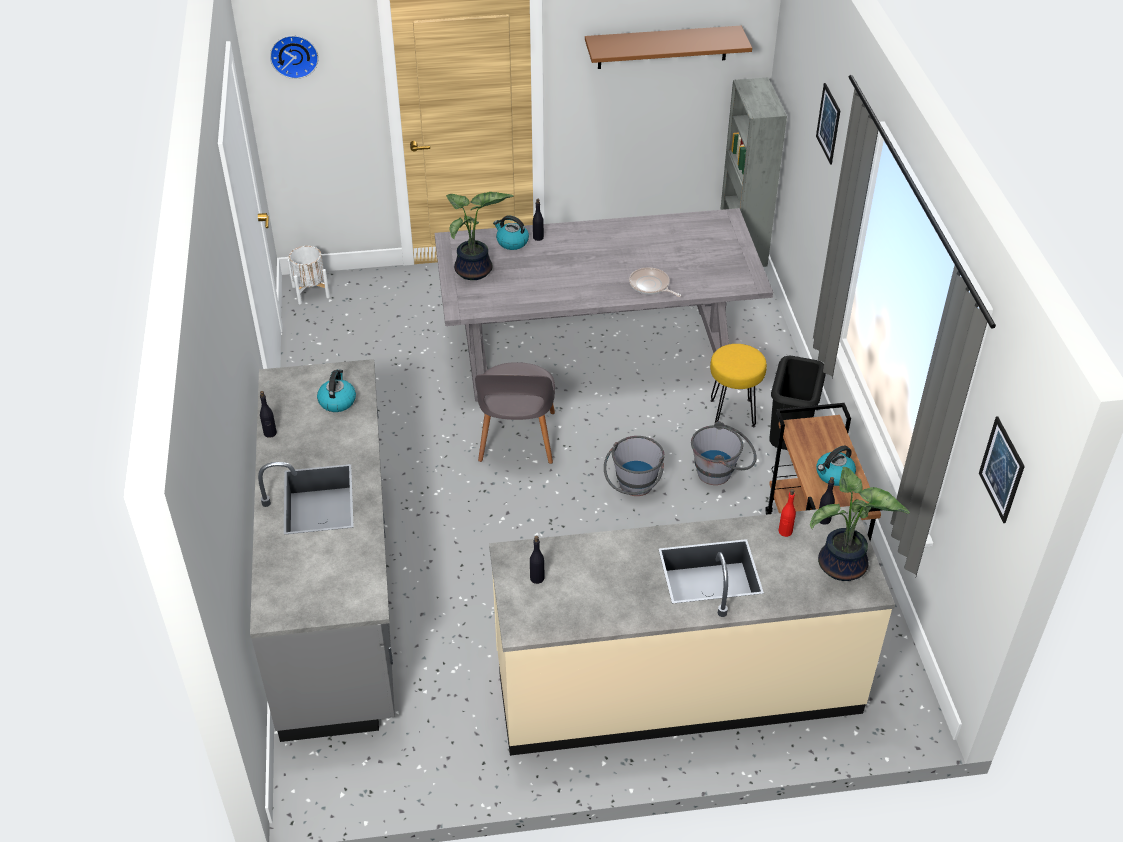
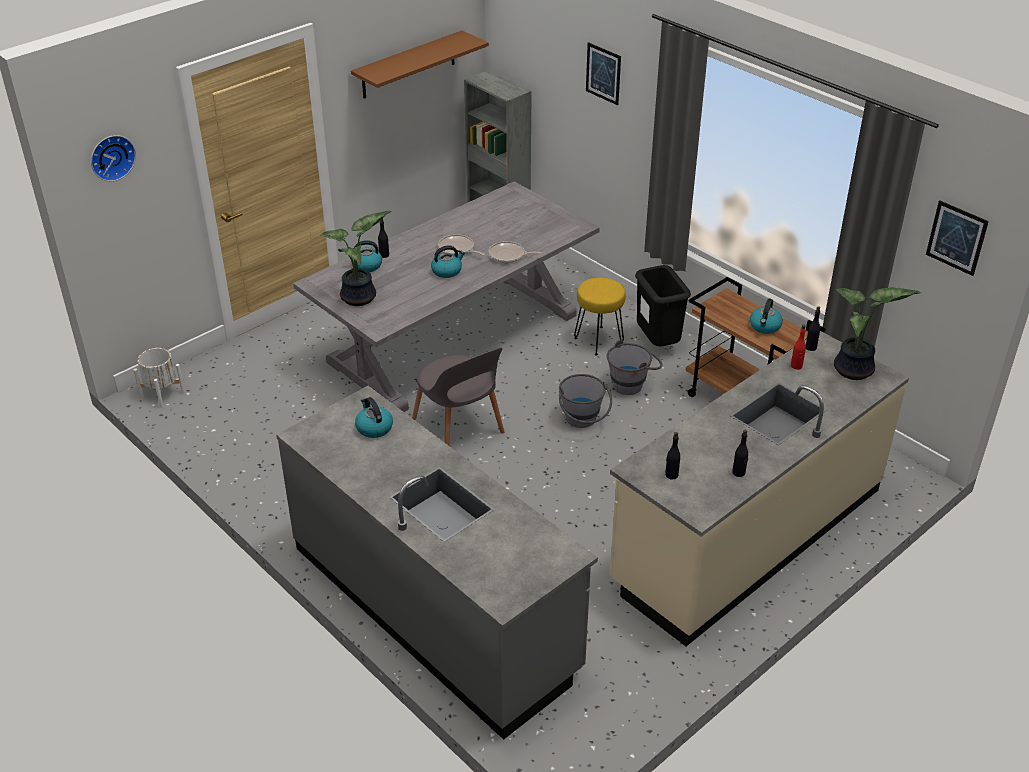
camera: 35 degrees left, 5 degrees down
black bottle [260,391,277,438] -> black bottle moved to [732,429,748,477]
none -> kettle [431,245,465,278]
none -> frying pan [438,234,485,255]

